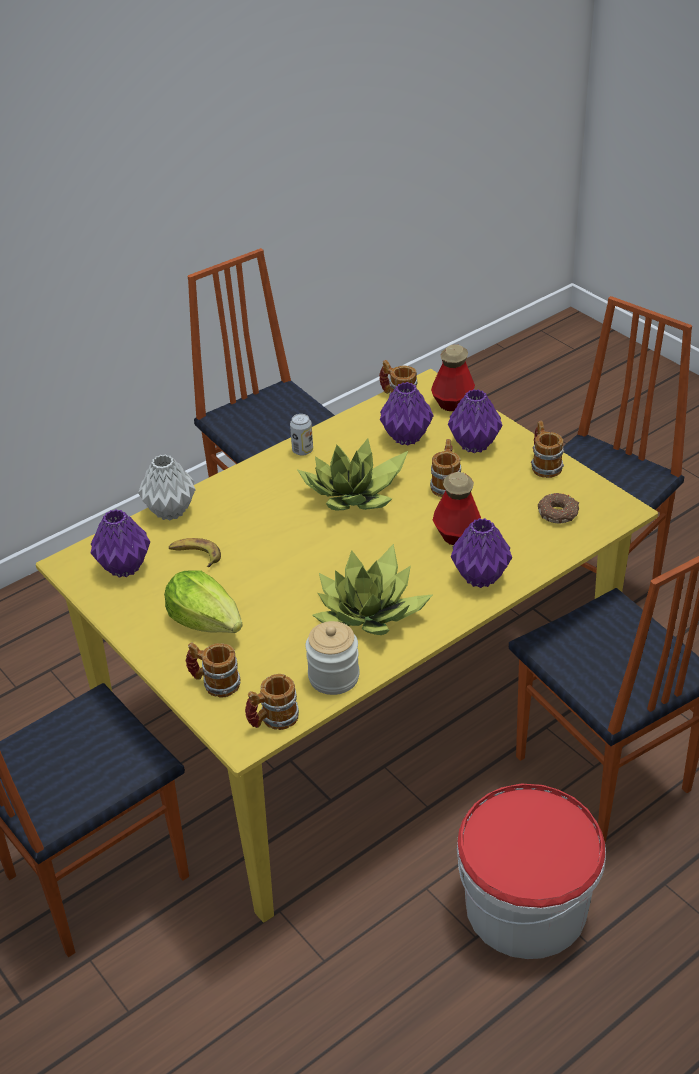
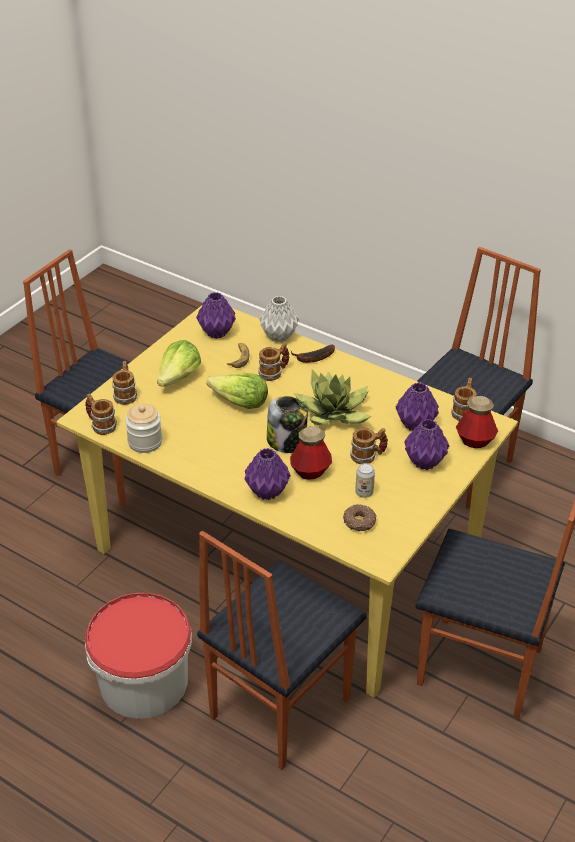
camera: 70 degrees right, 0 degrees up
can [290,414,313,456] -> can moved to [355,463,375,498]
potted plant [313,544,432,635] -> none
mug [531,421,564,478] -> mug moved to [259,343,289,381]
none -> lettuce [206,373,268,409]
none -> jar [267,396,308,453]
none -> banana [291,345,335,363]

